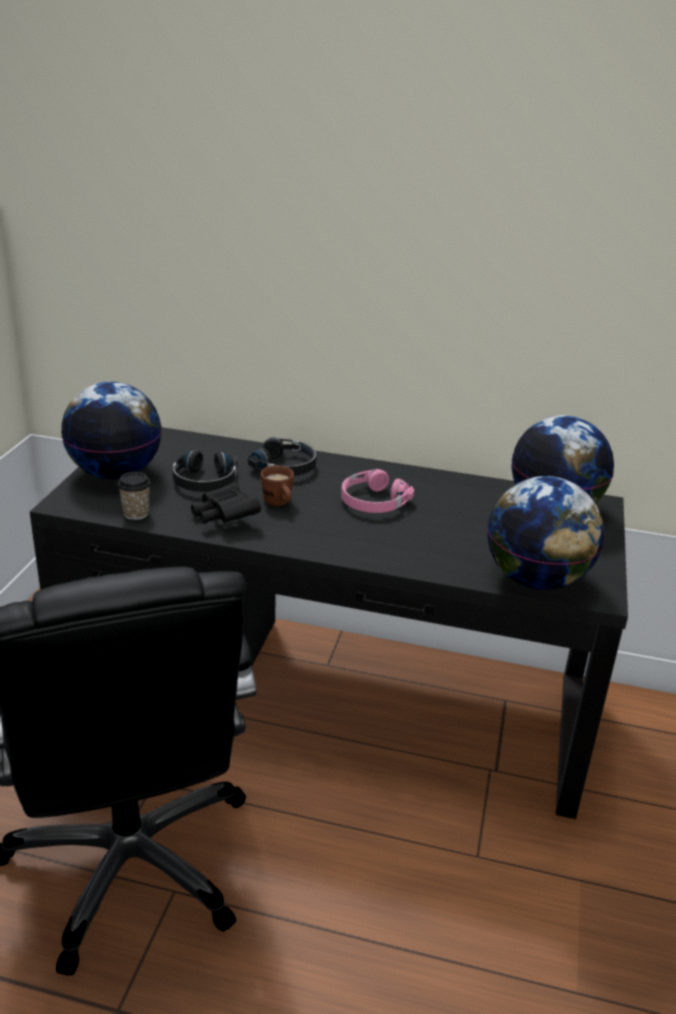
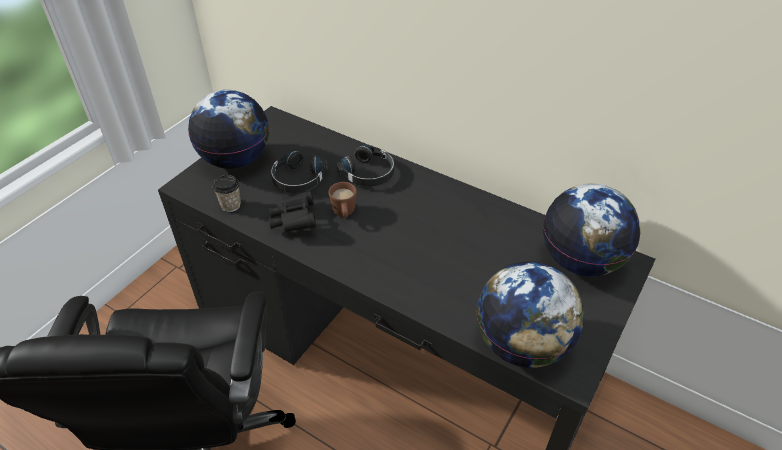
camera: 20 degrees right, 15 degrees up
pink headphones [341,469,414,513] -> none

